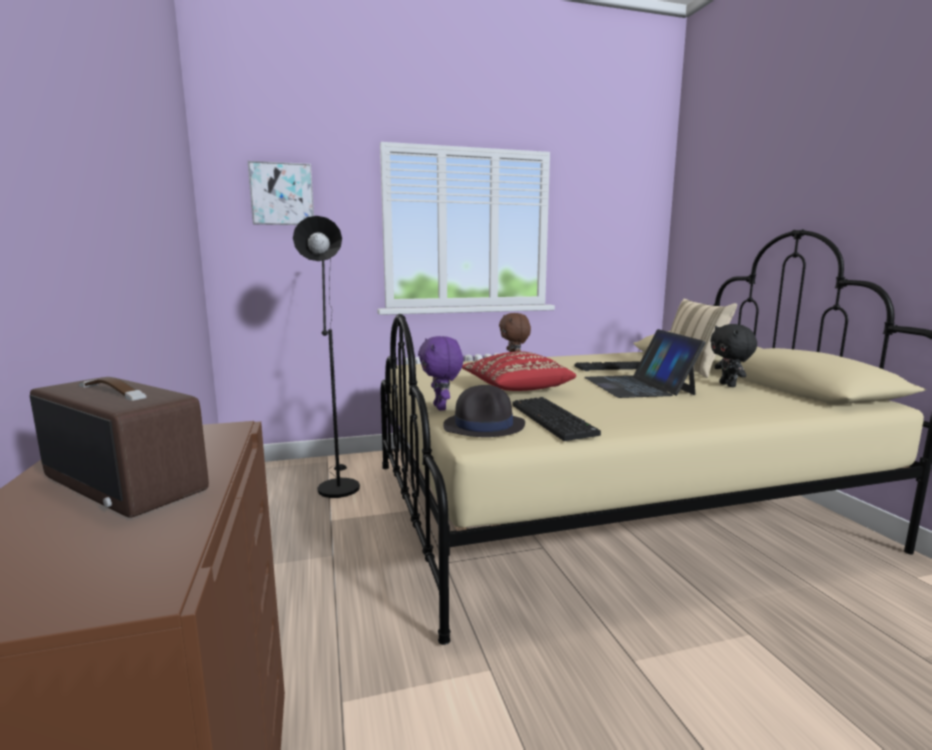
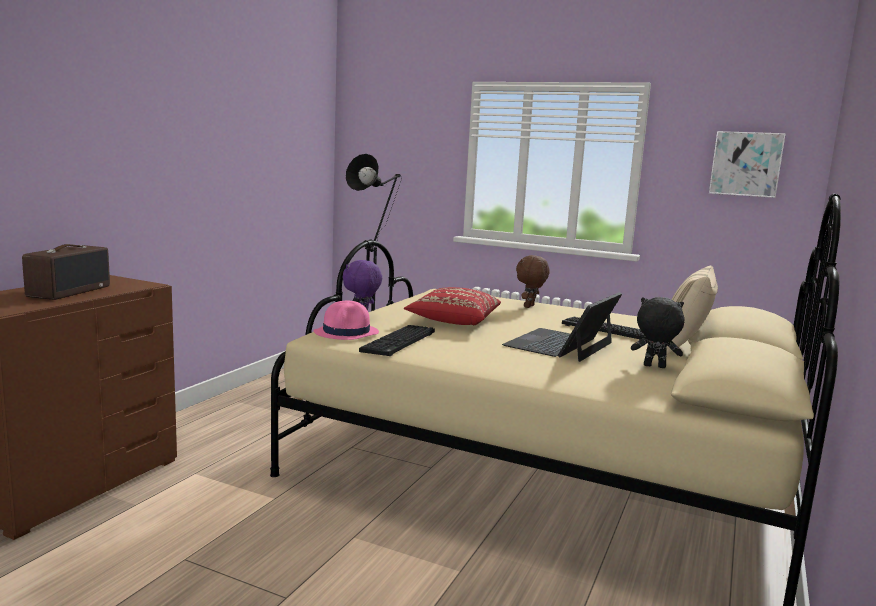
camera: 40 degrees right, 0 degrees up
radio [29,377,209,518] -> radio turned 150 degrees counterclockwise [22,244,110,300]
picture [248,161,314,225] -> picture moved to [709,131,786,198]
black hat [443,385,525,437] -> pink hat [314,301,379,340]
black plush toy [710,324,757,387] -> black plush toy turned 75 degrees clockwise [631,297,685,368]

